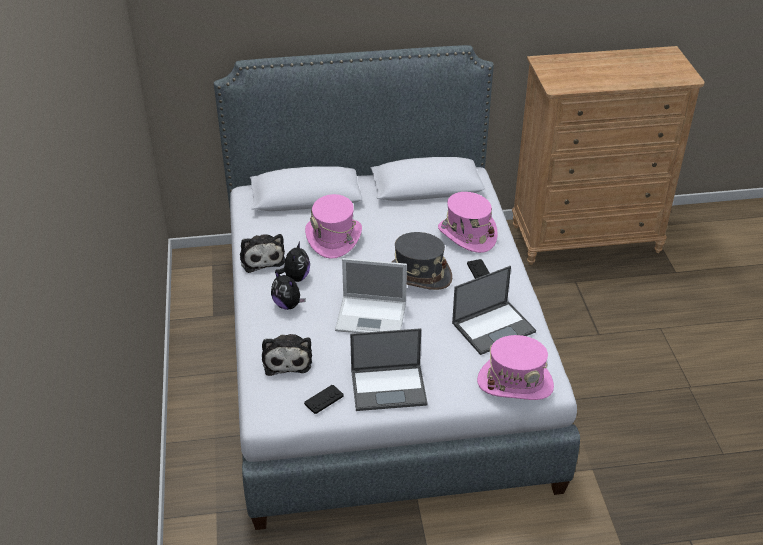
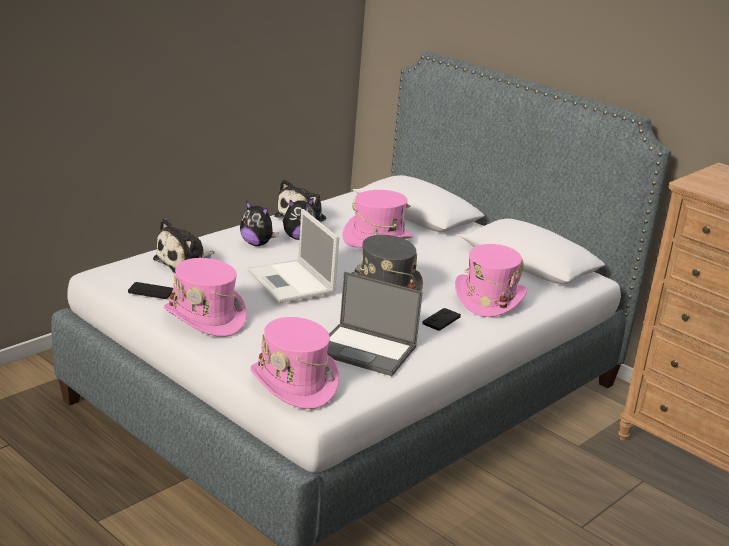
camera: 50 degrees right, 15 degrees down
plush toy [271,271,306,310] -> plush toy turned 60 degrees counterclockwise [240,200,279,246]
laptop [350,328,428,411] -> pink hat [164,258,247,337]

